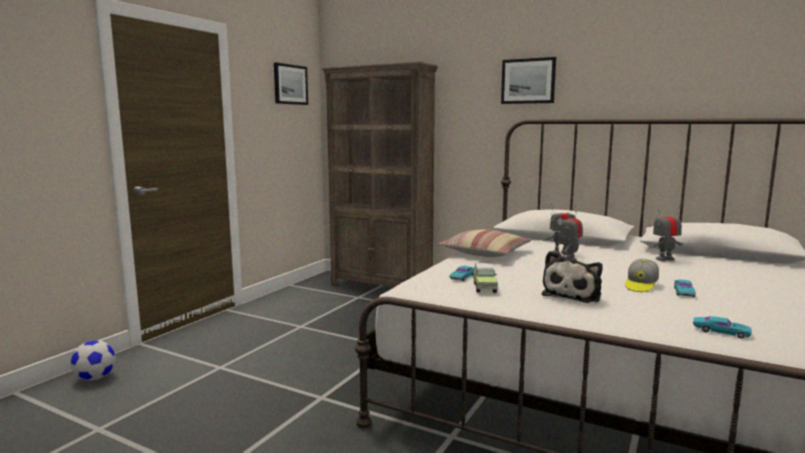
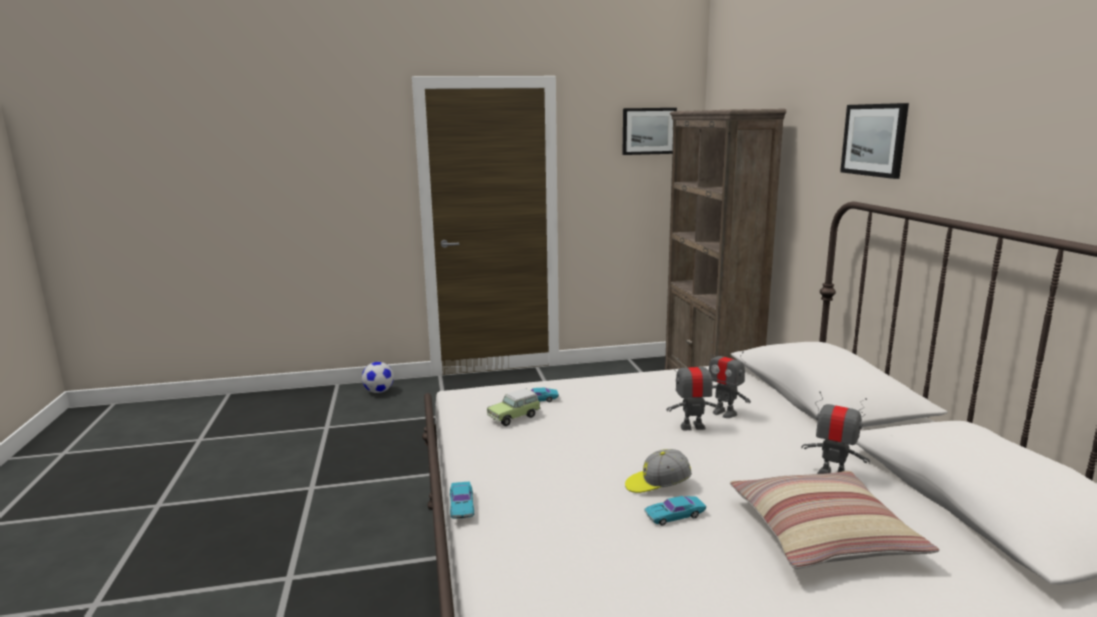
camera: 50 degrees right, 5 degrees up
pillow [437,230,532,257] -> pillow moved to [730,471,939,569]
plush toy [542,251,603,303] -> none
turquoise toy car [693,316,752,339] -> turquoise toy car moved to [450,482,475,519]

